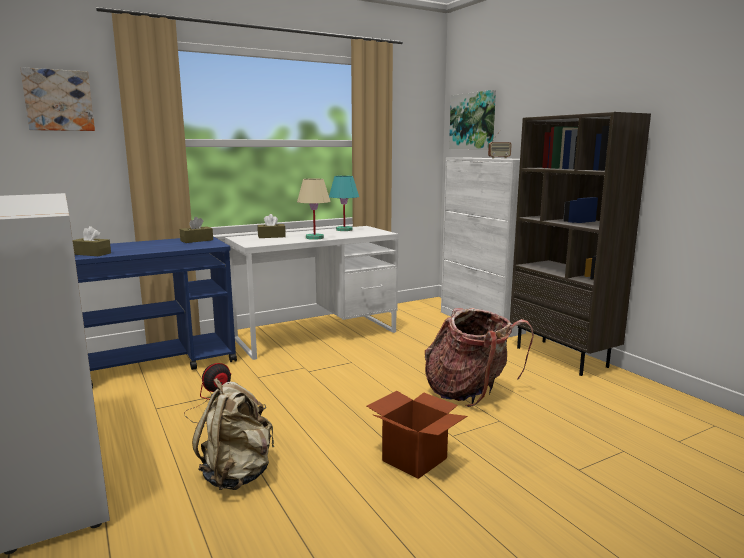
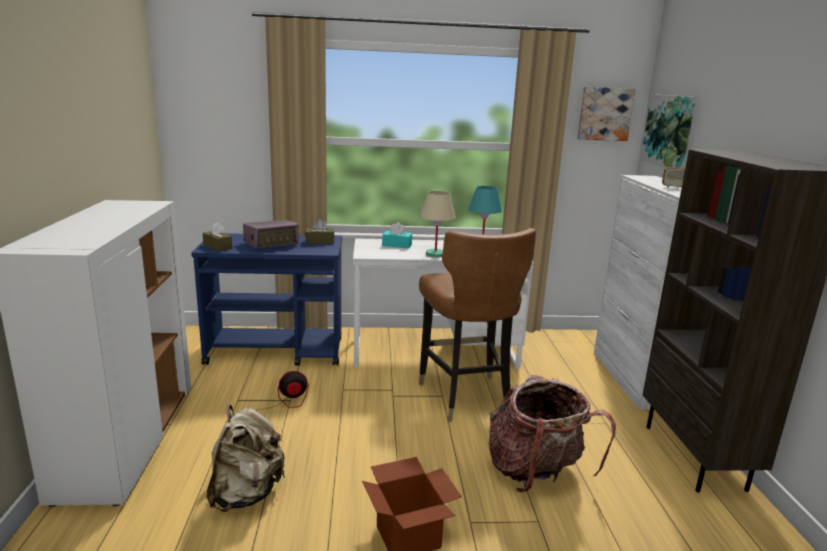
camera: 25 degrees right, 5 degrees up
picture [20,67,95,131] -> picture moved to [577,87,636,141]
brown tissue box [257,214,286,238] -> turquoise tissue box [382,222,412,248]
none -> radio [243,220,299,249]
none -> brown chair [419,228,536,422]

